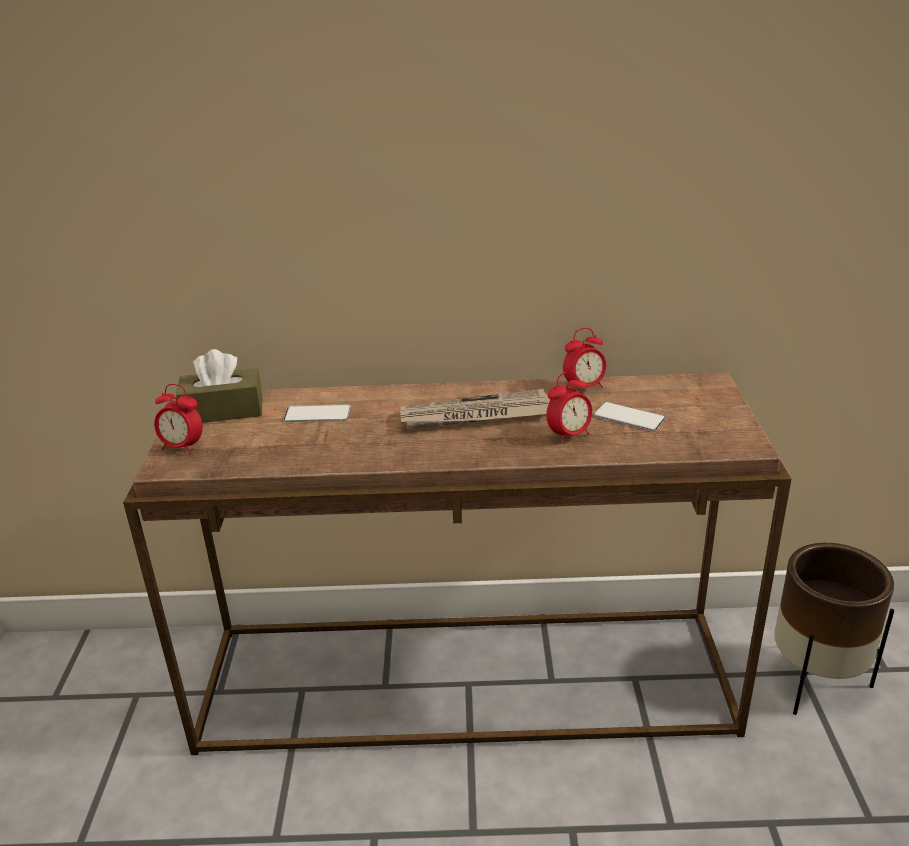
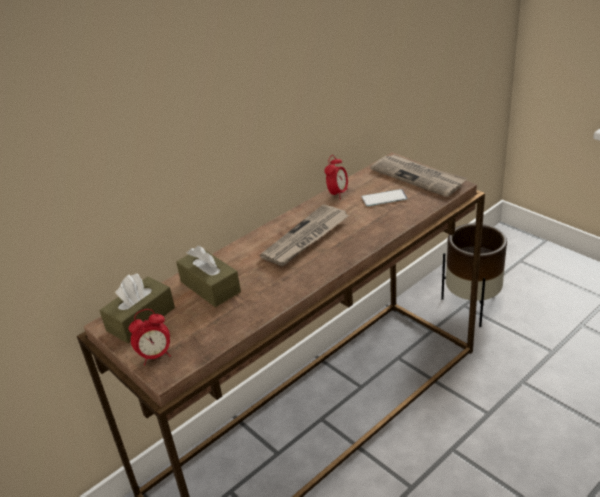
camera: 40 degrees left, 5 degrees up
phone [283,404,351,422] -> brown tissue box [176,246,241,307]
alarm clock [546,371,592,444] -> none
none -> newspaper [370,155,467,197]

